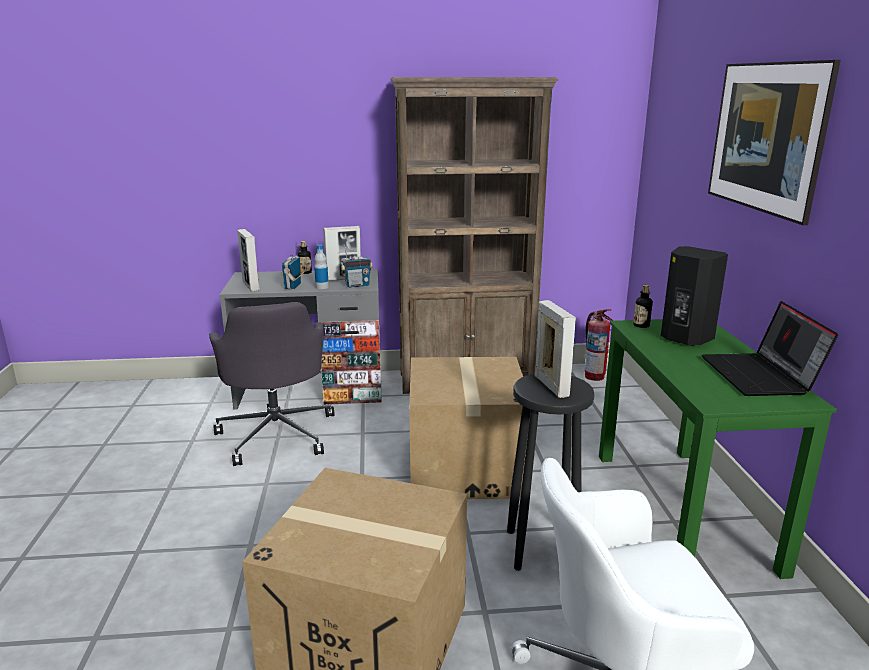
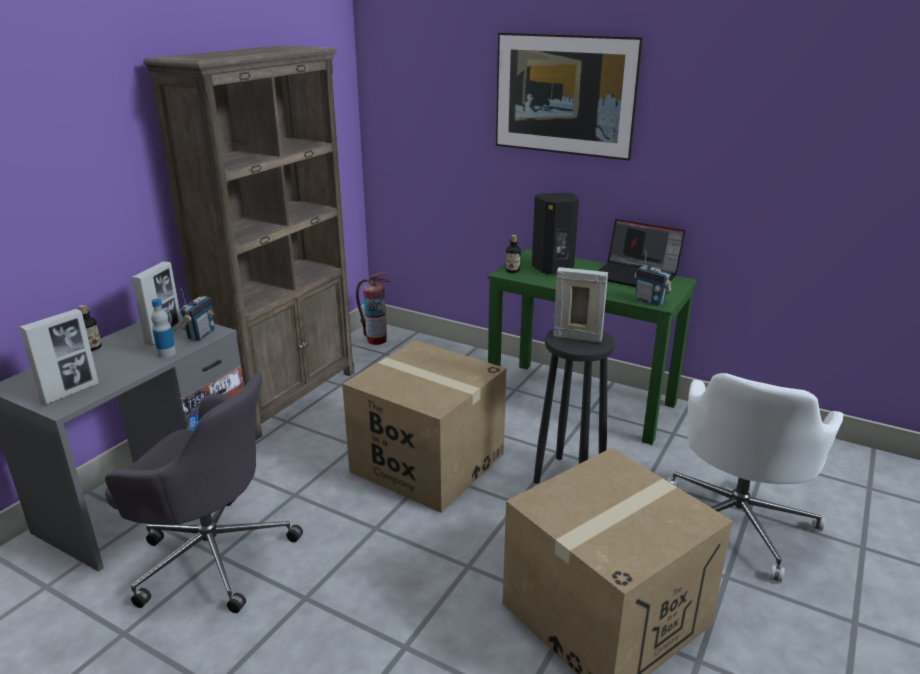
camera: 55 degrees left, 5 degrees up
picture frame [237,229,260,291] -> picture frame turned 60 degrees counterclockwise [19,309,99,405]
radio [281,242,304,289] -> radio moved to [634,250,672,306]

